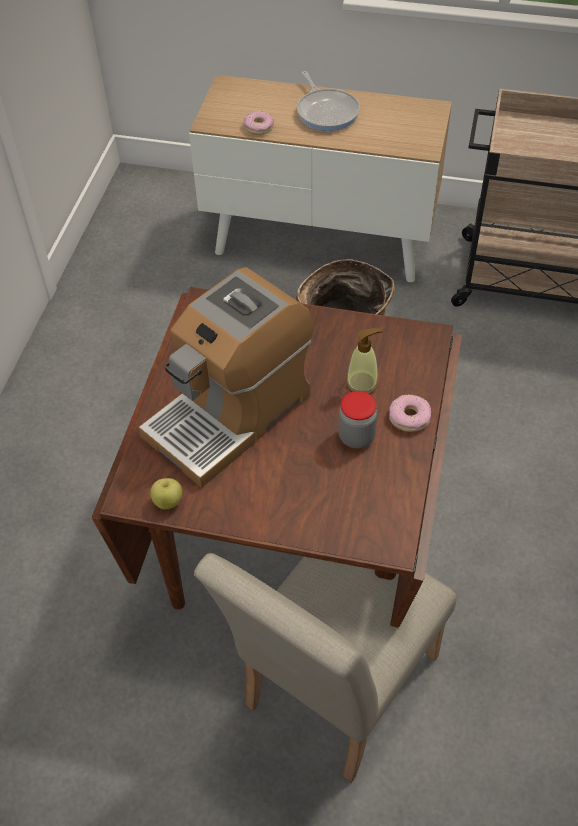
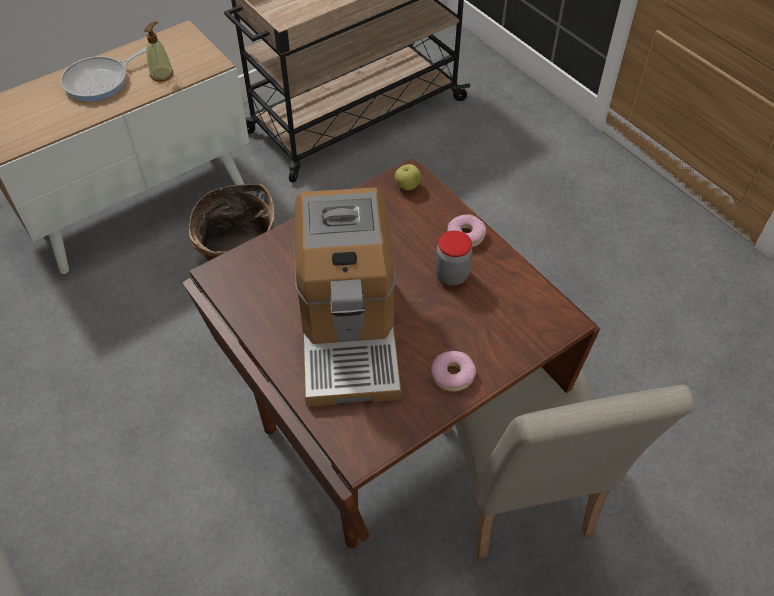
camera: 50 degrees left, 0 degrees up
apple [150,478,183,509] -> apple moved to [395,164,421,190]
donut [243,111,274,135] -> donut moved to [431,351,476,392]
frying pan [297,71,360,131] -> frying pan turned 120 degrees clockwise [61,48,147,101]
soap dispenser [346,328,383,394] -> soap dispenser moved to [144,21,173,82]

